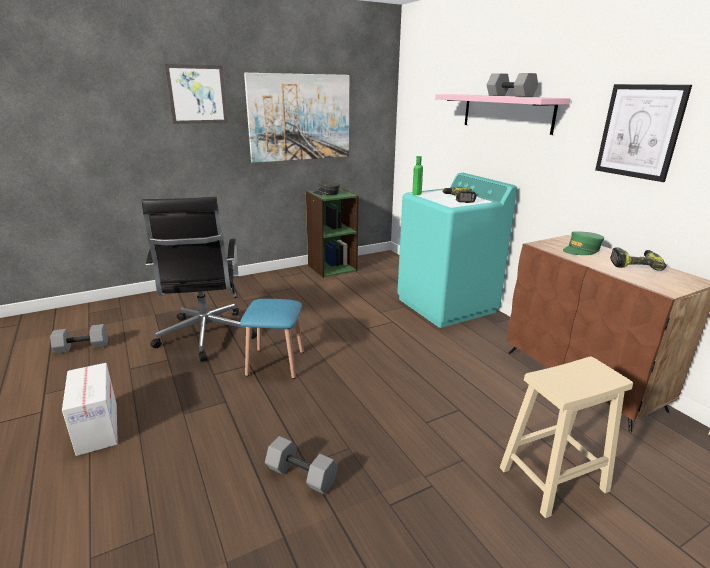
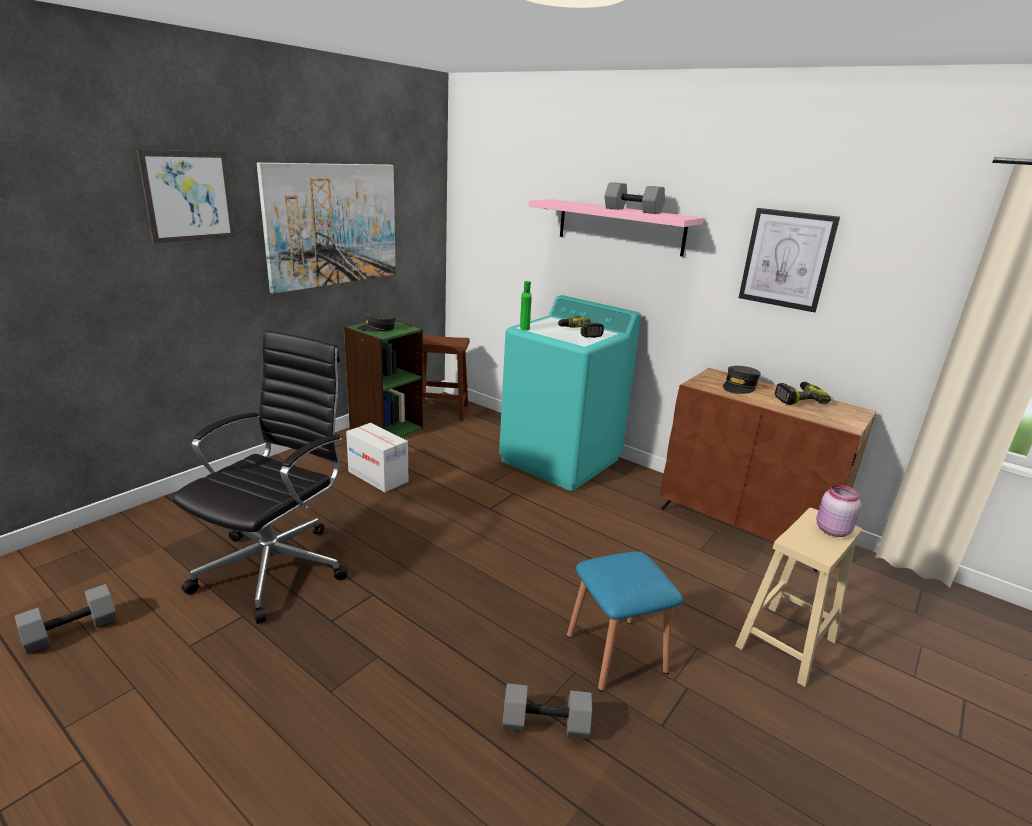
camera: 25 degrees left, 0 degrees up
cardboard box [62,363,118,456] -> cardboard box moved to [346,423,408,492]
black office chair [141,197,257,362] -> black office chair turned 120 degrees counterclockwise [173,330,348,624]
blue stool [240,299,304,379] -> blue stool moved to [567,551,683,691]
green cap [563,231,604,255] -> grey cap [723,366,761,394]
none -> brown stool [423,335,470,421]
none -> pink jar [817,485,861,537]

